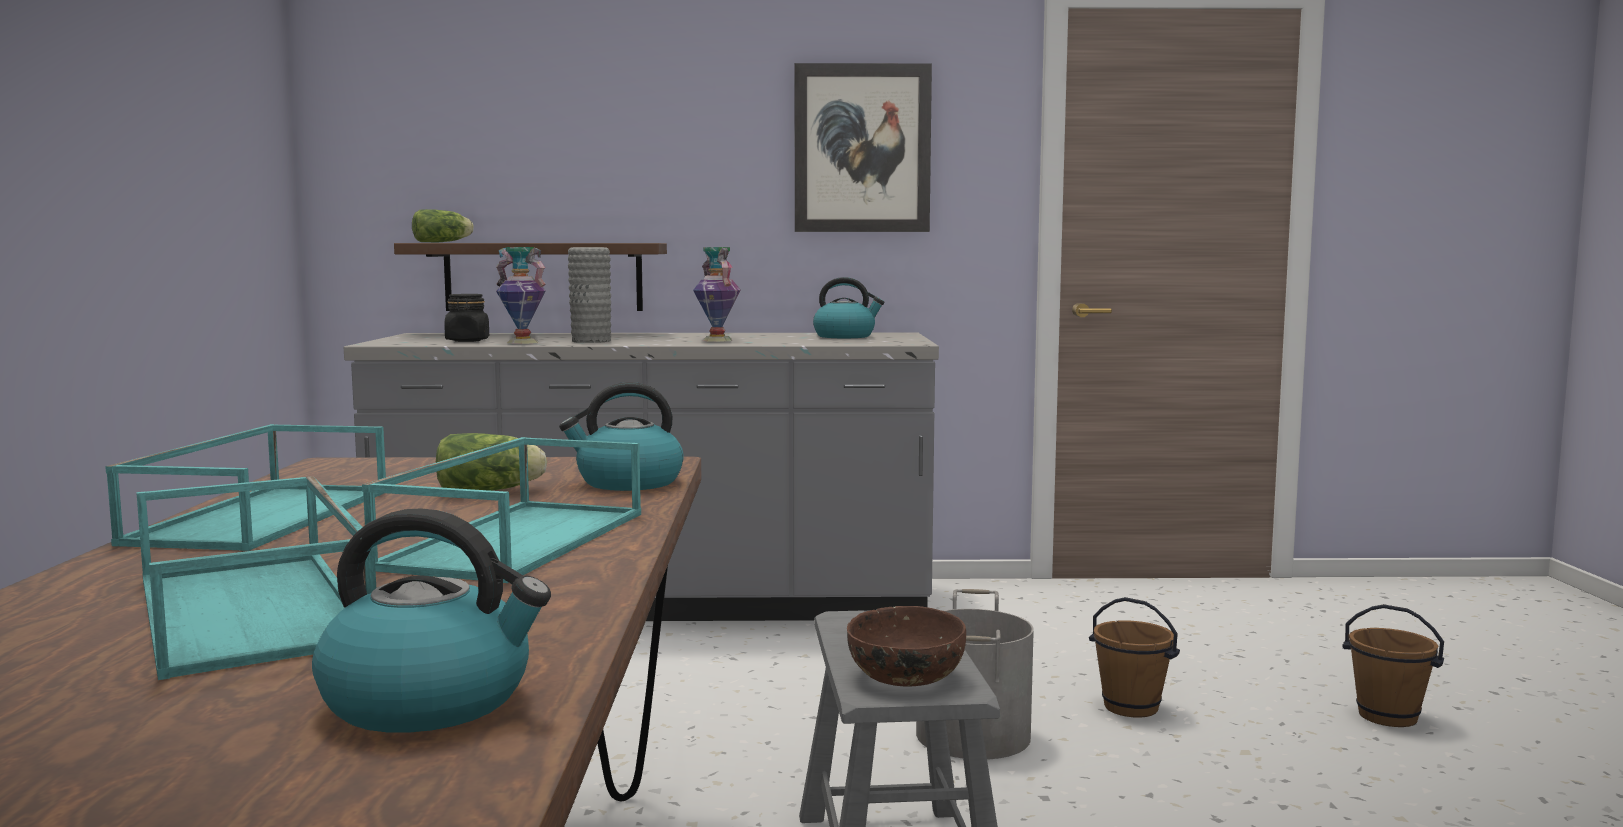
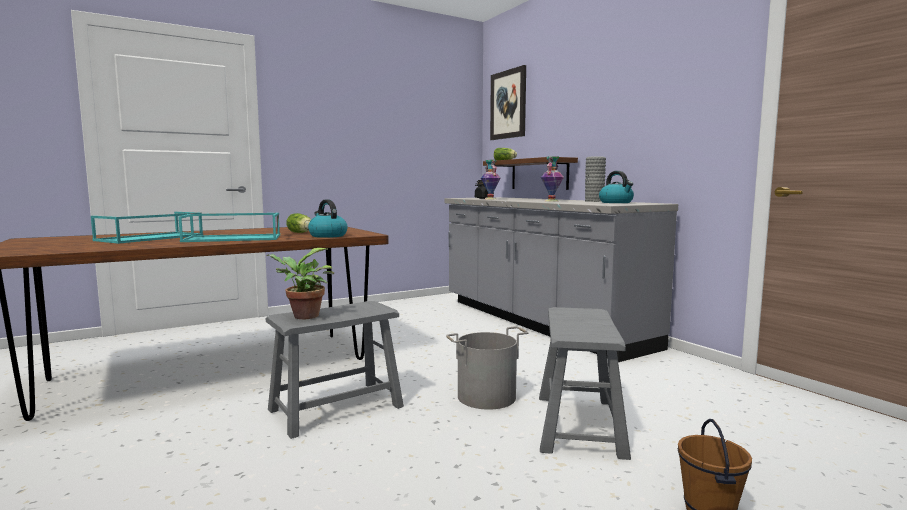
camera: 60 degrees right, 0 degrees up
turquoise tray [105,424,386,551] -> none
kettle [312,508,551,733] -> none
grey vase [568,247,611,343] -> grey vase moved to [585,156,606,202]
picture [794,63,932,232] -> picture moved to [490,65,526,140]
brown bowl [847,606,966,687] -> potted plant [267,248,335,319]
brown bucket [1089,597,1180,717] -> grey stool [539,307,631,460]

